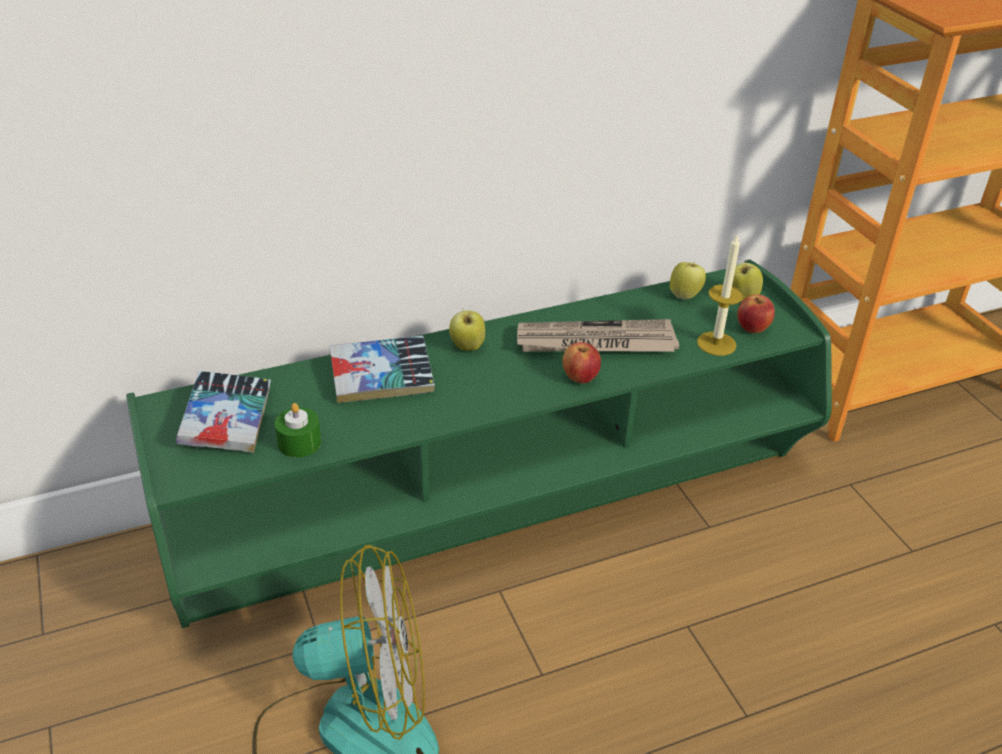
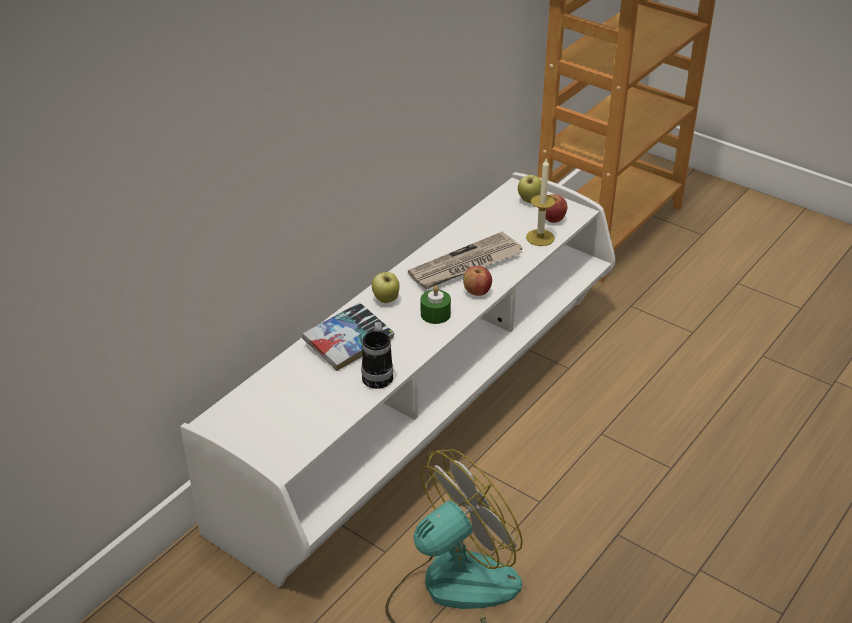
camera: 30 degrees left, 0 degrees up
green tv stand [126,260,832,628] -> white tv stand [180,172,615,588]
book [176,371,271,453] -> none
green candle [275,403,321,458] -> green candle moved to [421,285,451,324]
apple [670,262,706,300] -> none
none -> mug [361,321,393,389]

